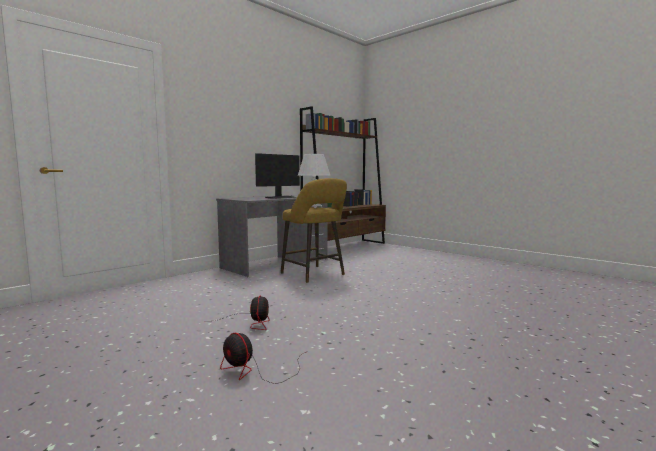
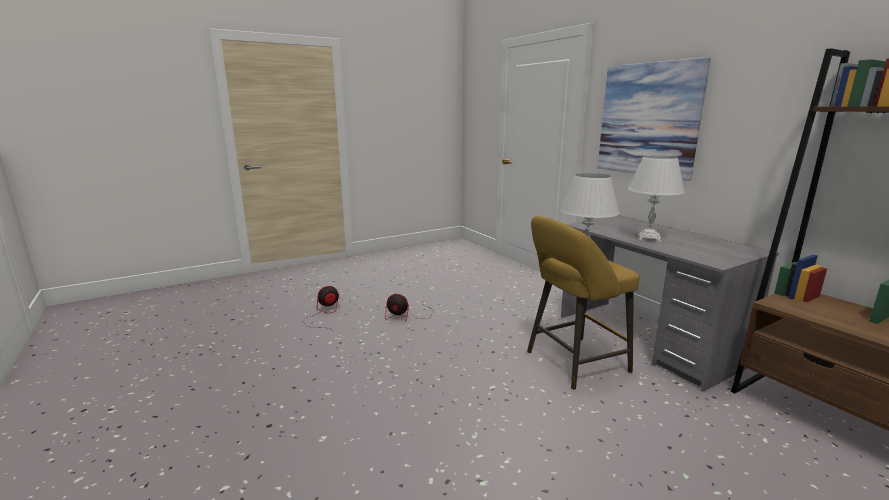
camera: 105 degrees right, 10 degrees up
monitor [255,153,300,199] -> white table lamp [628,156,685,242]
none -> picture [598,57,711,181]

